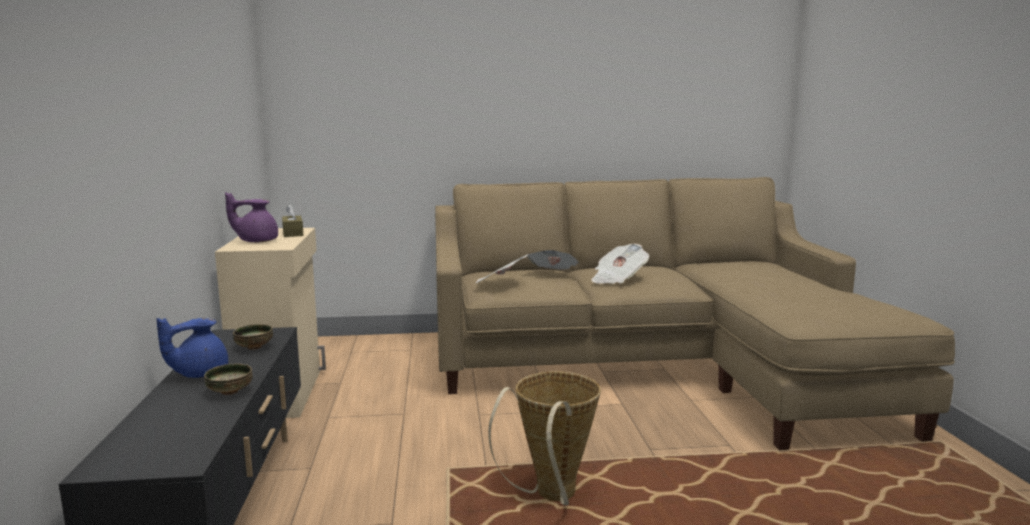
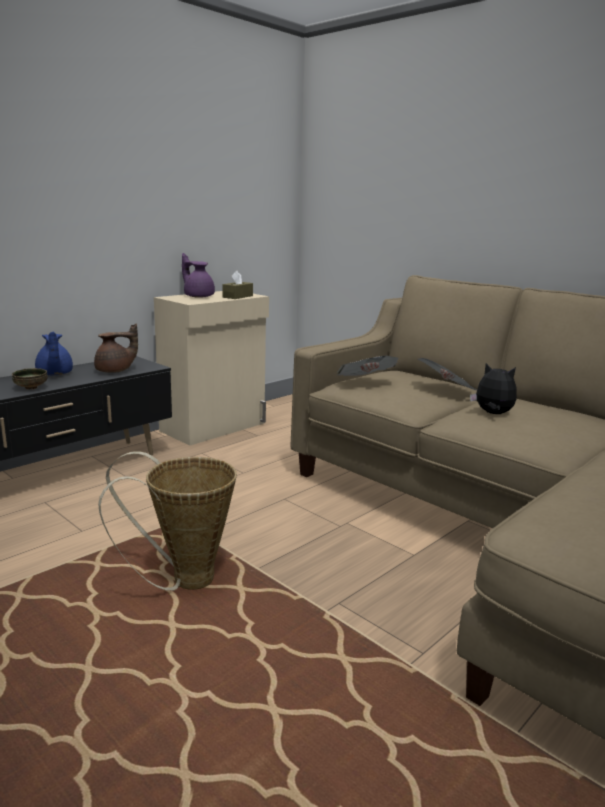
camera: 50 degrees right, 5 degrees up
blue teapot [156,318,228,378] -> blue teapot turned 120 degrees counterclockwise [35,332,73,375]
bowl [233,324,273,350] -> brown teapot [94,324,138,373]
newspaper [591,244,649,284] -> plush toy [470,363,517,414]

